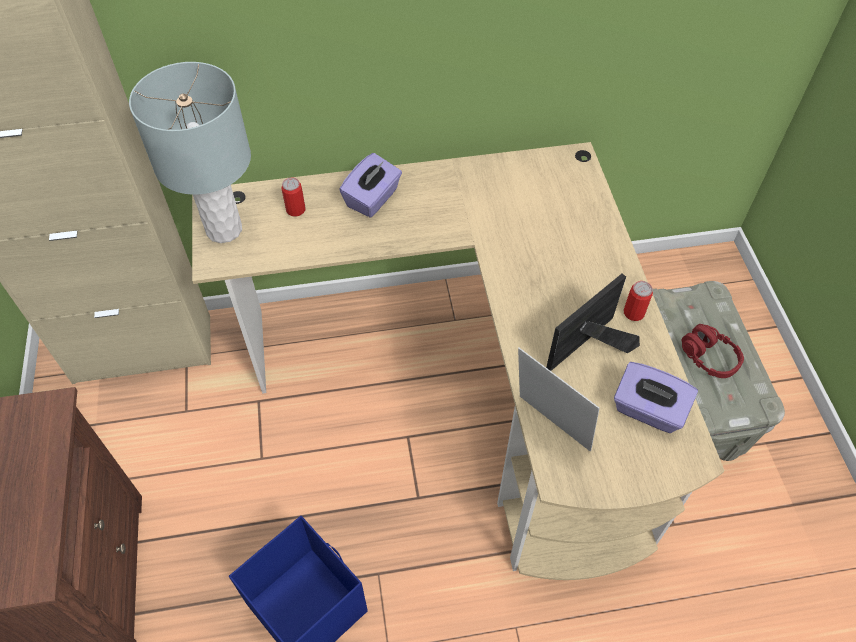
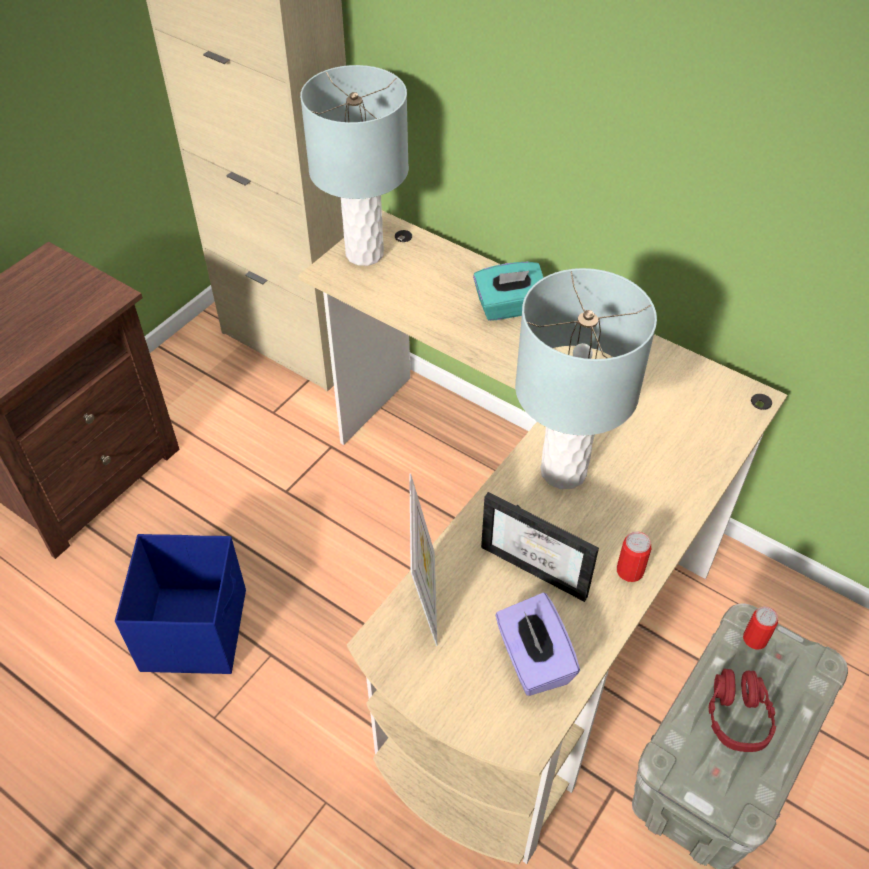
camera: 45 degrees right, 5 degrees down
can [281,177,306,216] -> can moved to [743,606,778,649]
purple tissue box [339,153,402,217] -> turquoise tissue box [473,262,543,321]
picture frame [546,274,640,371] -> picture frame turned 150 degrees counterclockwise [481,492,599,602]
none -> grey table lamp [515,268,657,489]

